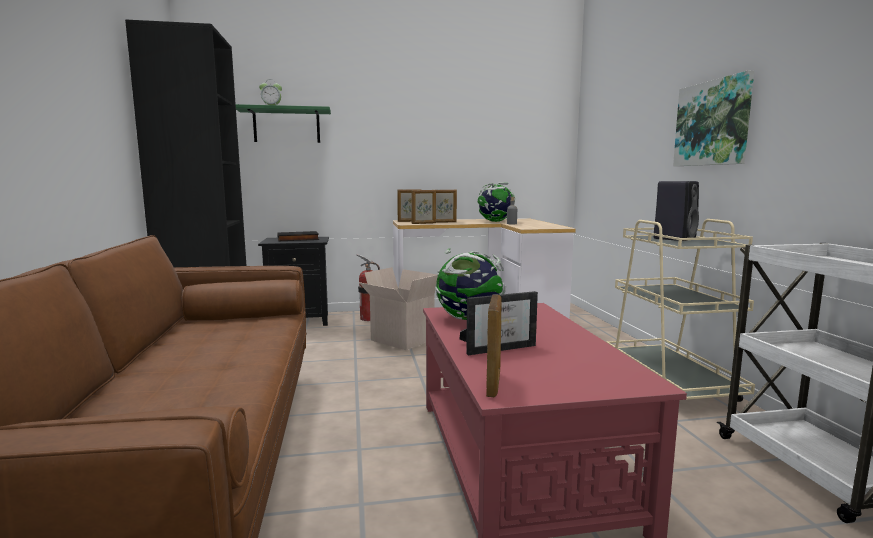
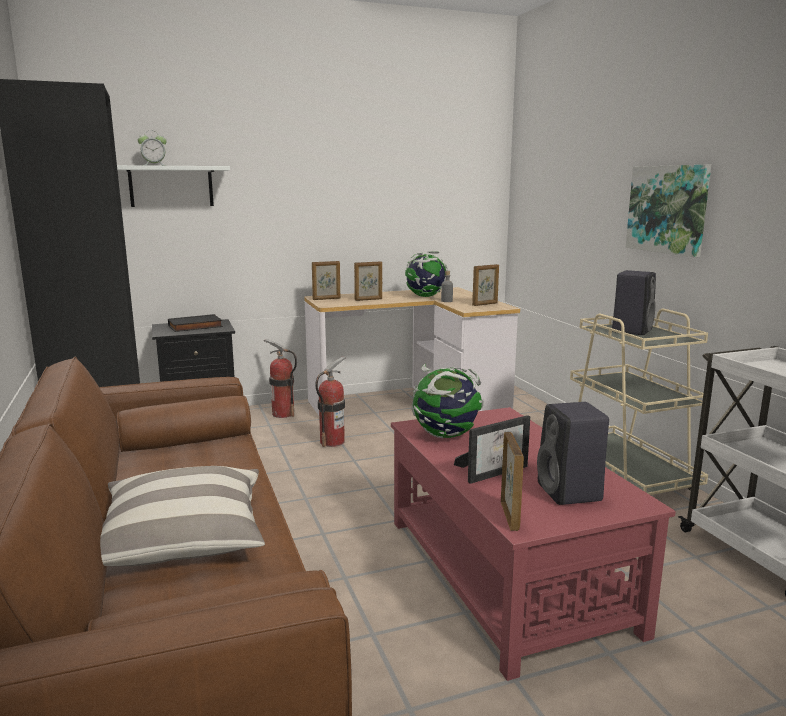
camera: 10 degrees left, 5 degrees up
green shelf [236,104,331,143] -> white shelf [117,165,230,207]
cardboard box [359,267,438,350] -> fire extinguisher [316,357,346,447]
picture frame [411,190,436,224] -> picture frame moved to [472,264,499,306]
none -> pillow [100,466,265,566]
none -> black speaker [537,402,609,505]

